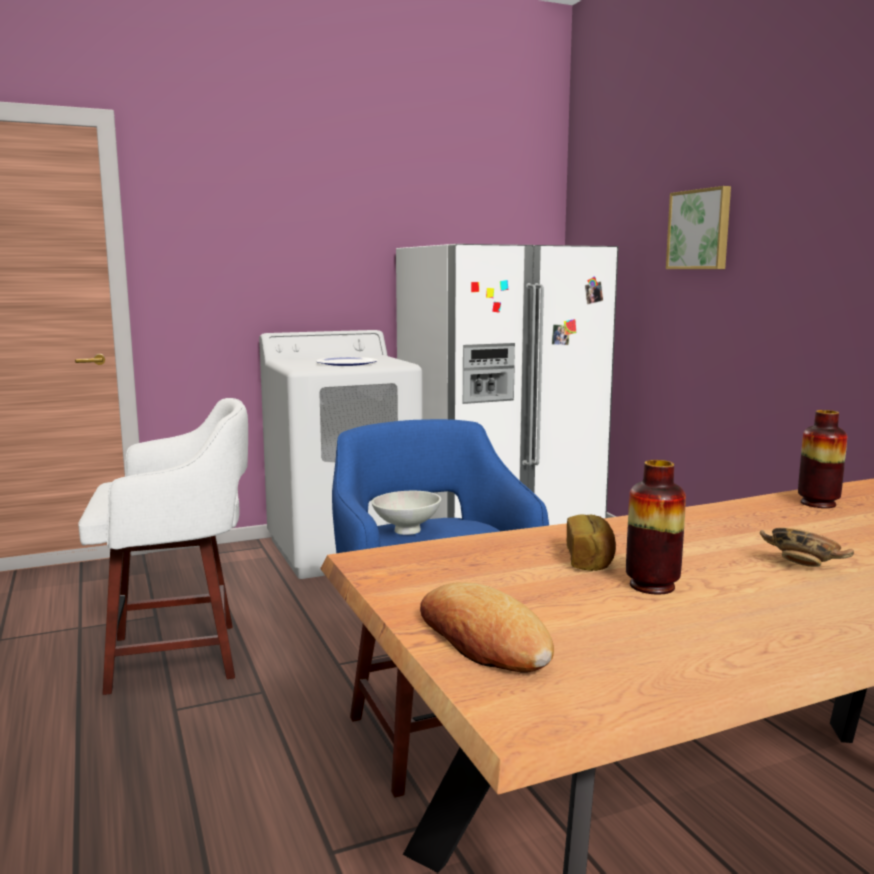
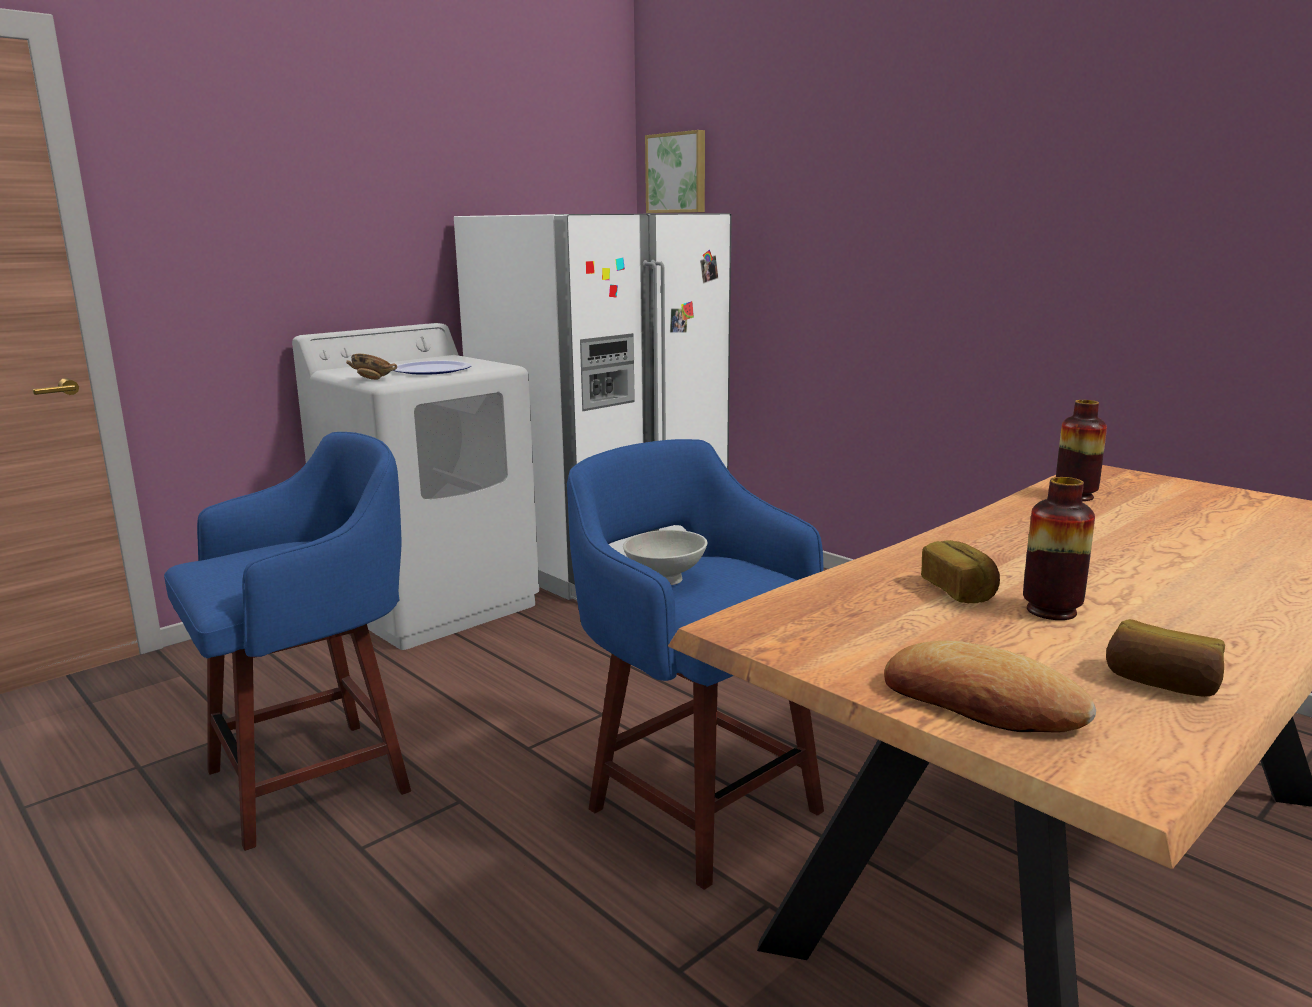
camera: 20 degrees left, 5 degrees up
white stool [78,398,248,695] -> blue stool [164,432,411,851]
picture [666,186,731,269] -> picture moved to [645,130,705,213]
bowl [760,528,854,567] -> bowl moved to [346,354,397,380]
none -> bread [1106,619,1225,697]

